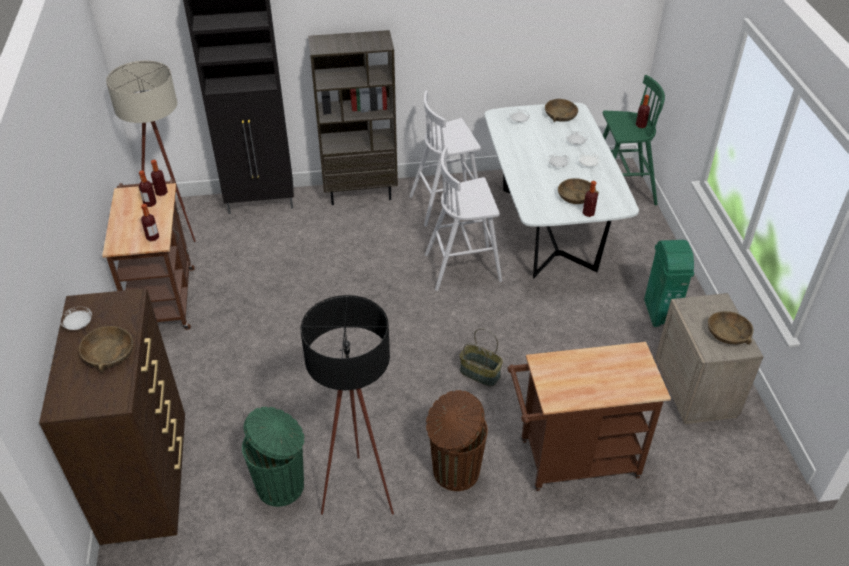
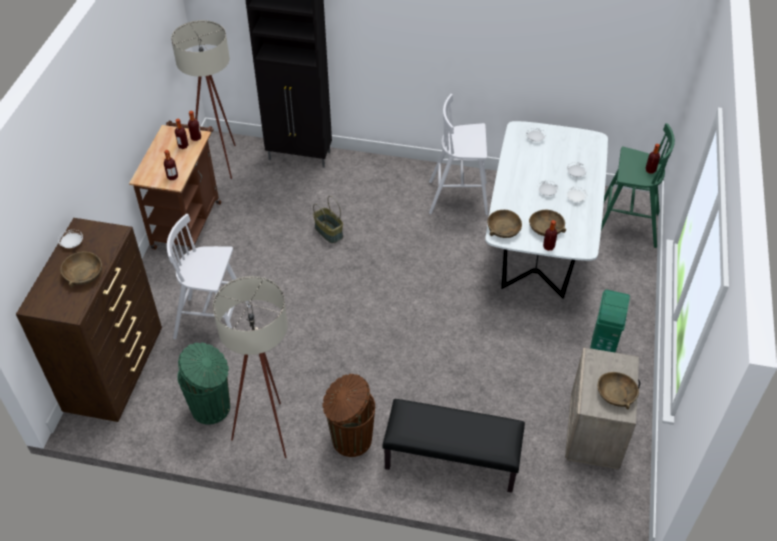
camera: 20 degrees right, 5 degrees up
black floor lamp [301,295,394,515] -> beige floor lamp [213,276,288,458]
brown bookcase [308,30,398,205] -> none
white stool [425,147,502,291] -> white stool moved to [167,214,251,339]
basket [460,328,503,387] -> basket moved to [313,196,343,244]
brown cart [507,342,671,491] -> black bench [382,399,525,493]
brown bowl [545,99,578,122] -> brown bowl moved to [487,210,522,238]

